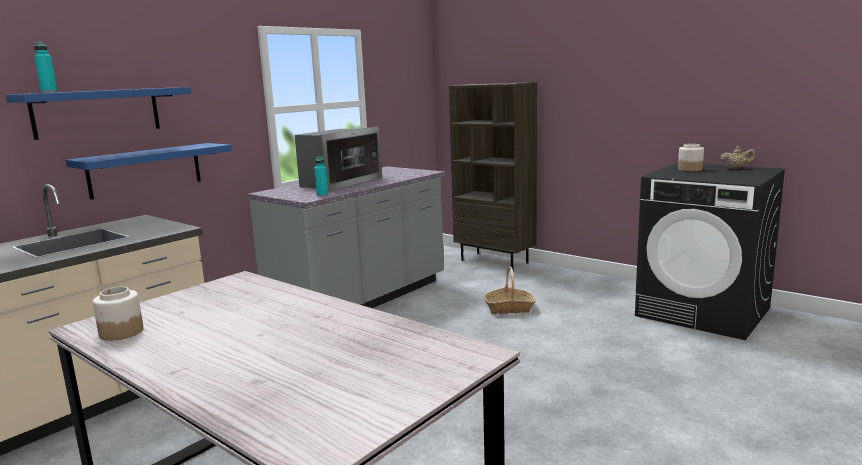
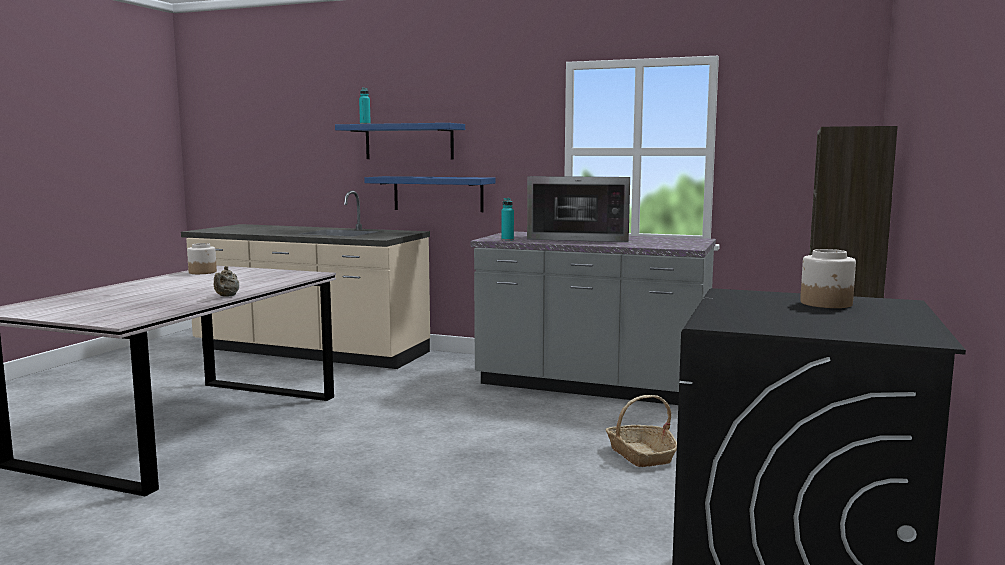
camera: 70 degrees right, 5 degrees down
beige teapot [720,146,756,169] -> beige teapot moved to [214,266,239,297]

